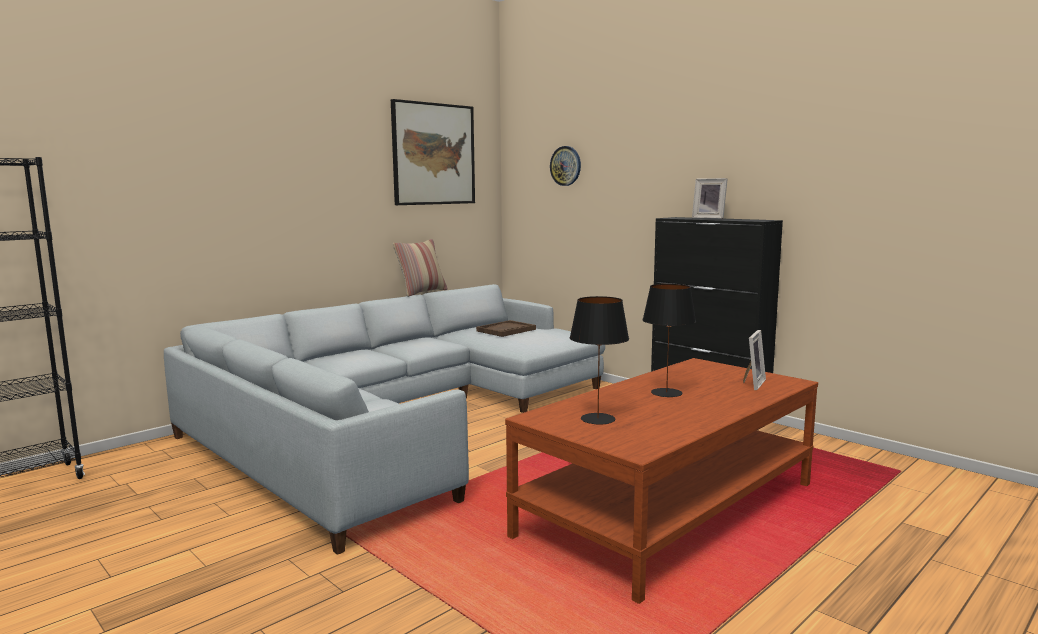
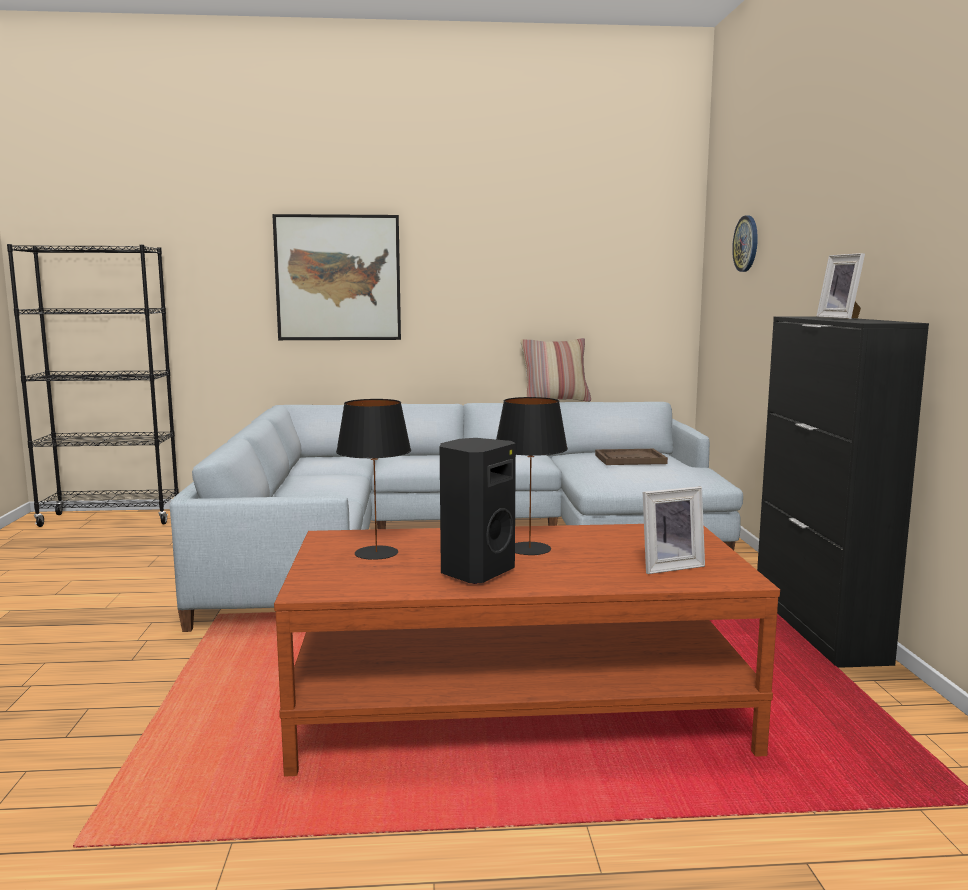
camera: 40 degrees right, 0 degrees up
picture [391,99,475,205] -> picture moved to [272,214,401,340]
none -> black speaker [440,438,516,584]

